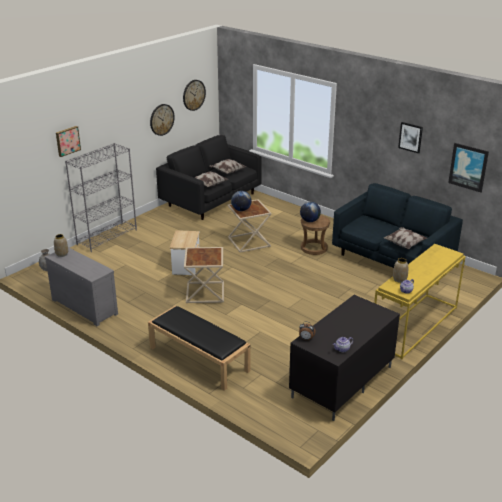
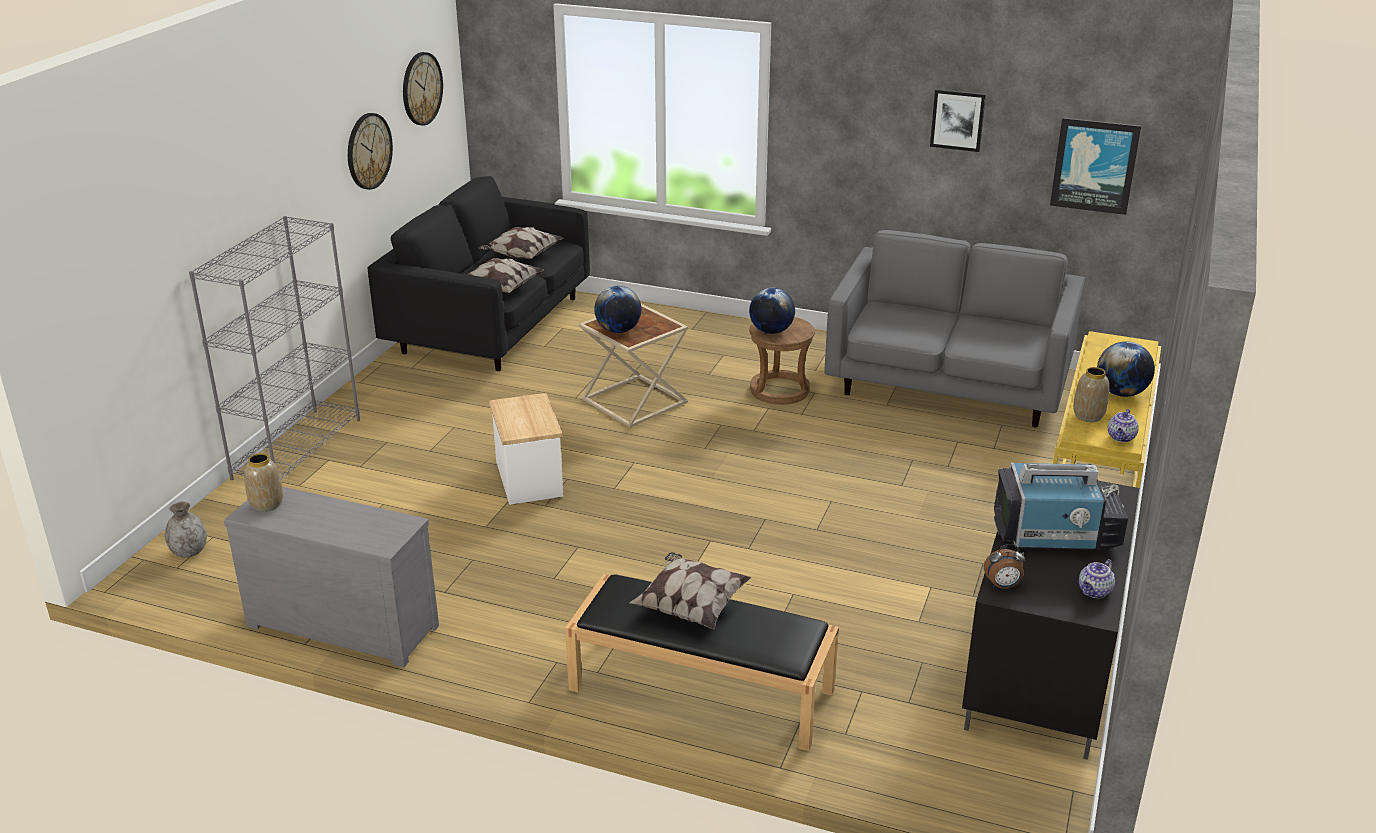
camera: 20 degrees left, 0 degrees up
picture [56,126,81,157] -> none
beige side table [184,247,224,303] -> none
blue sofa [332,183,463,268] -> grey sofa [824,230,1085,427]
pillow [384,227,427,249] -> pillow moved to [630,552,751,629]
none -> television [994,463,1128,550]
none -> globe [1097,341,1155,397]

